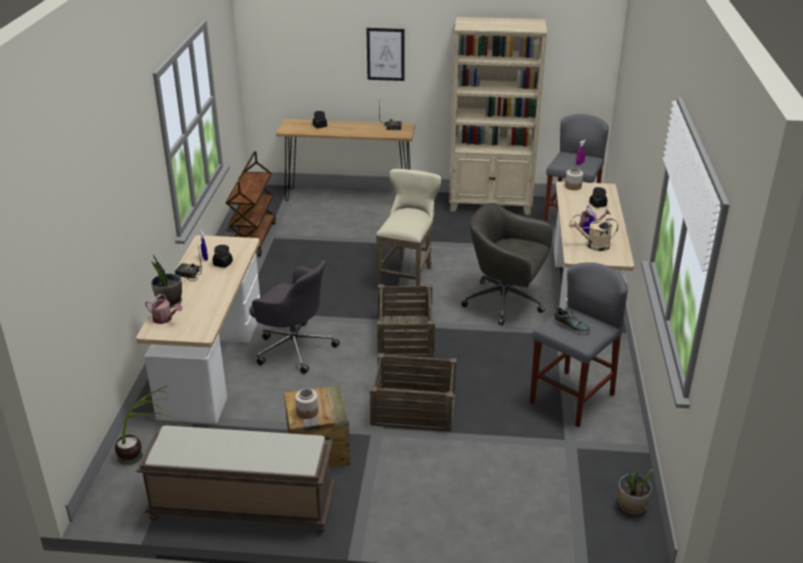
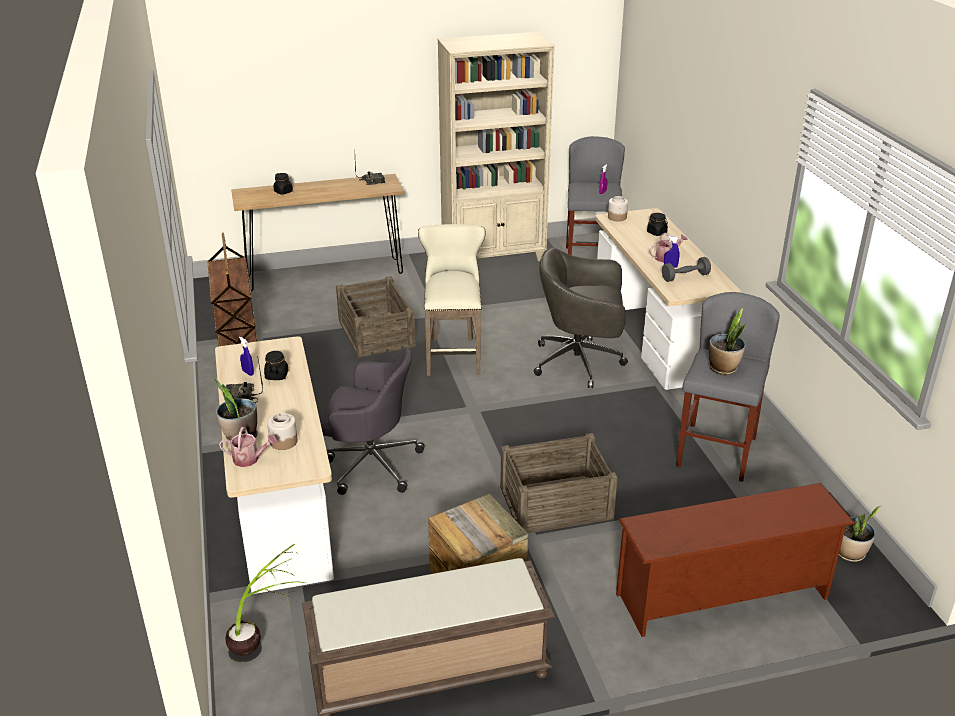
camera: 20 degrees left, 0 degrees up
jar [295,389,319,419] -> jar moved to [267,413,298,450]
picture [366,28,404,81] -> none
crate [377,284,435,357] -> crate moved to [336,276,416,357]
shoe [554,306,590,335] -> potted plant [709,308,746,375]
beige watering can [569,218,618,251] -> grey dumbbell [662,257,711,282]
none -> brown shoe rack [616,483,855,637]

